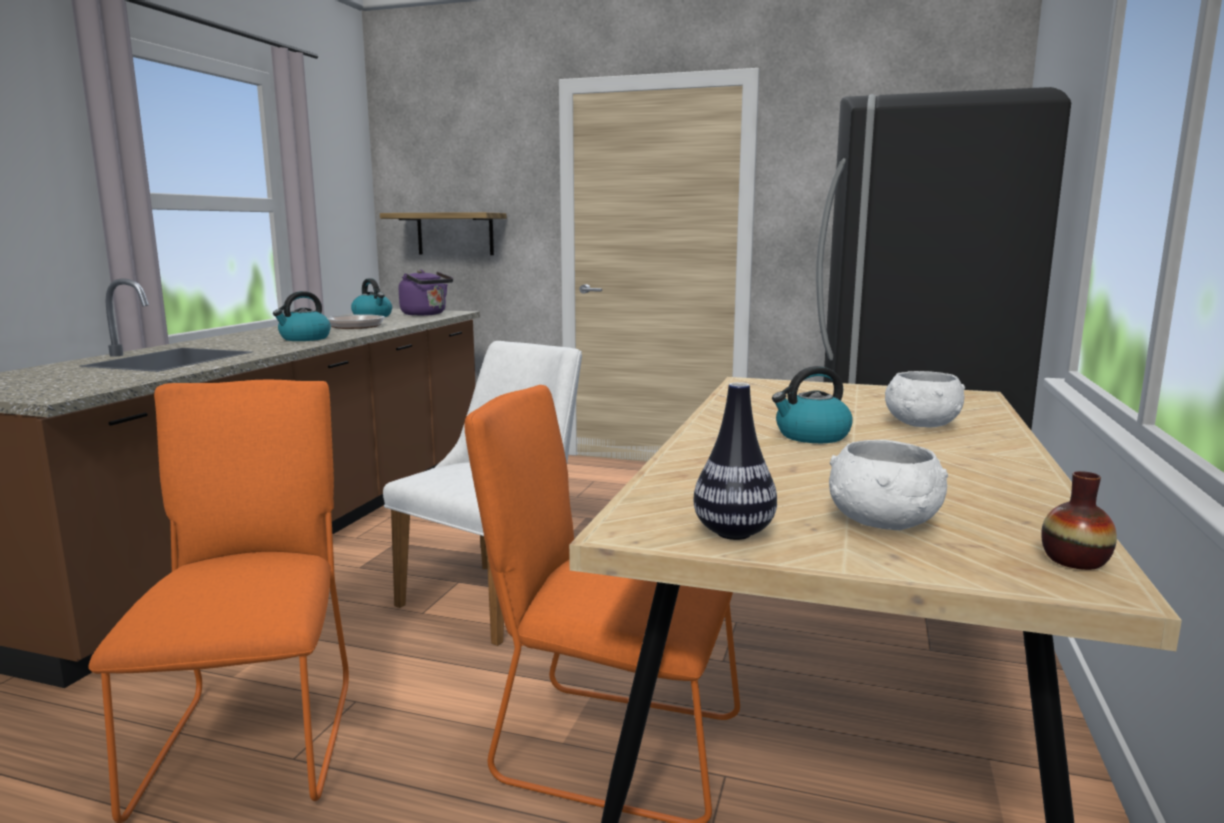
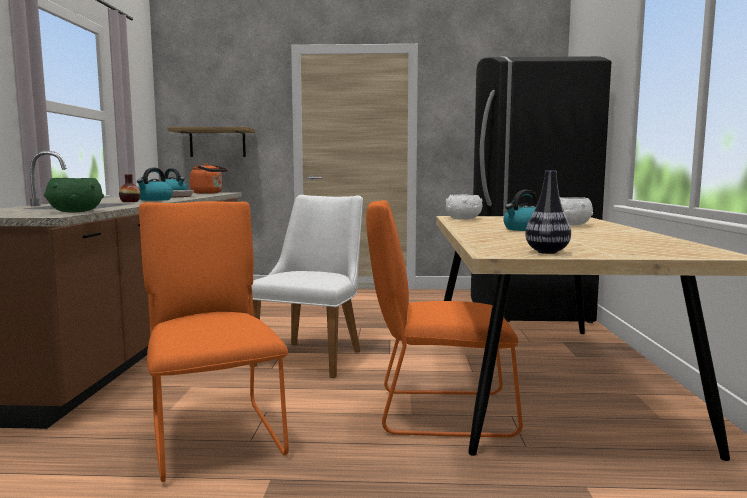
camera: 15 degrees left, 5 degrees down
purple kettle [399,270,453,316] -> orange kettle [190,163,228,194]
white bowl [829,440,948,530] -> white bowl moved to [445,194,483,220]
vase [1041,471,1117,570] -> vase moved to [119,174,140,202]
none -> green bowl [44,178,104,212]

